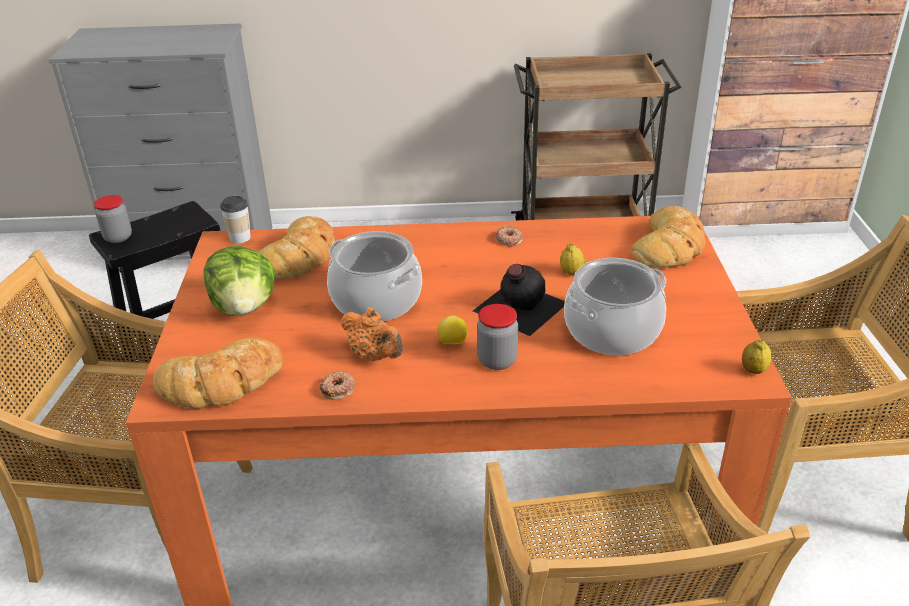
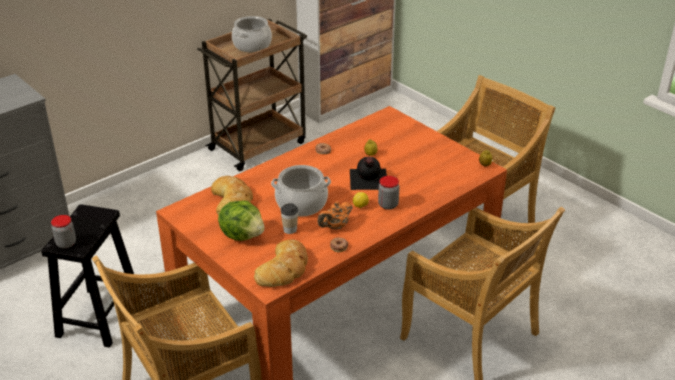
camera: 40 degrees left, 0 degrees up
cup [220,196,251,243] -> cup moved to [281,203,298,234]
orange teapot [341,307,403,361] -> orange teapot turned 135 degrees clockwise [317,202,352,230]
cooking pot [564,258,666,355] -> cooking pot moved to [232,16,272,52]
bread [631,206,706,268] -> none

